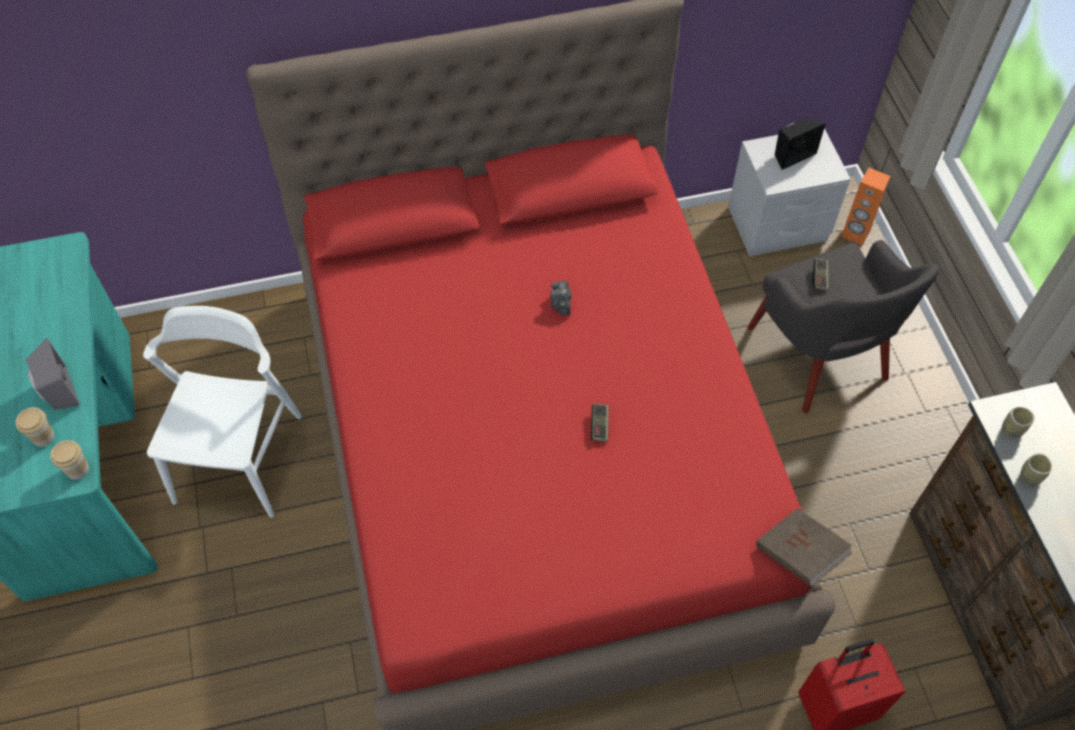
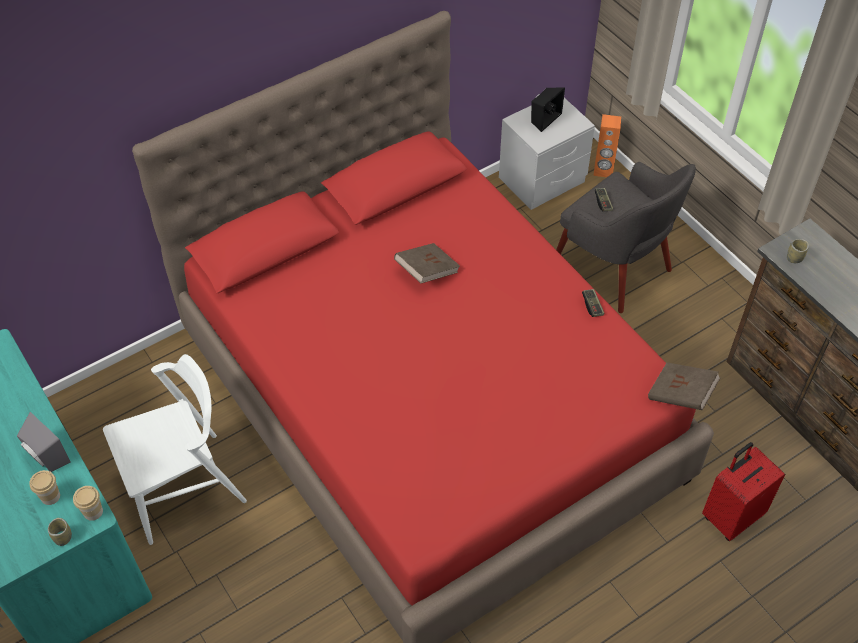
camera: 20 degrees left, 5 degrees down
white chair [143,306,302,518] -> white chair turned 75 degrees clockwise [103,354,247,545]
camera [550,281,571,315] -> brown book [394,243,460,283]
game controller [591,404,609,442] -> game controller moved to [582,289,605,317]
cup [1020,453,1052,486] -> cup moved to [48,518,72,546]

